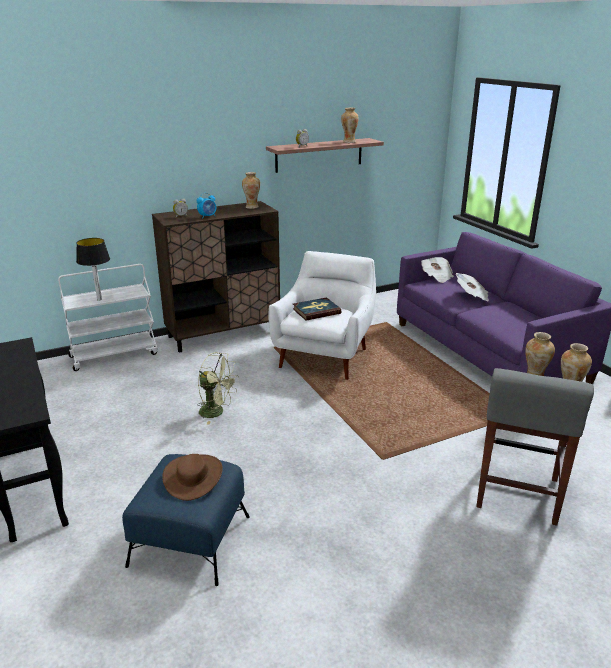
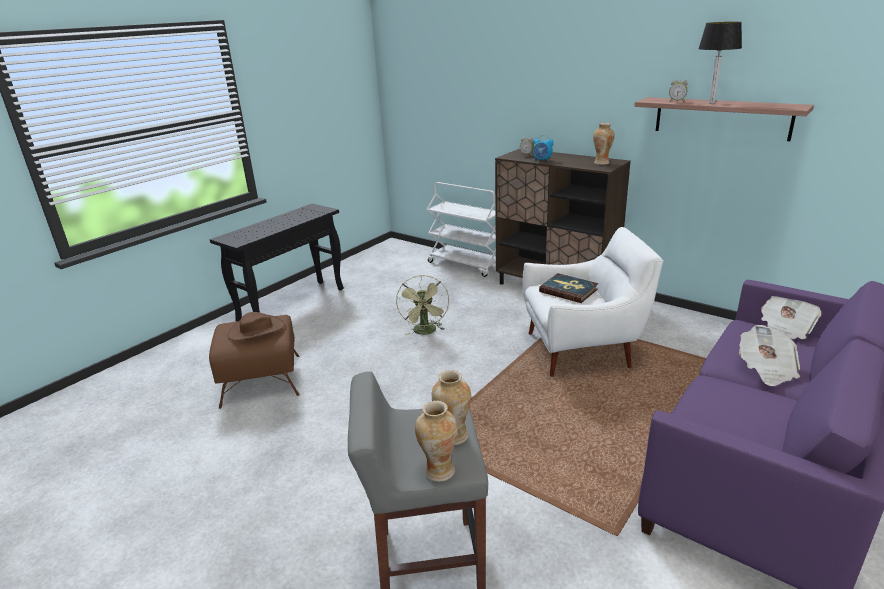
camera: 65 degrees right, 0 degrees up
table lamp [76,238,110,300] -> table lamp moved to [698,22,742,104]
blue ottoman [122,454,250,586] -> brown ottoman [209,315,300,409]
vase [341,108,359,143] -> none

